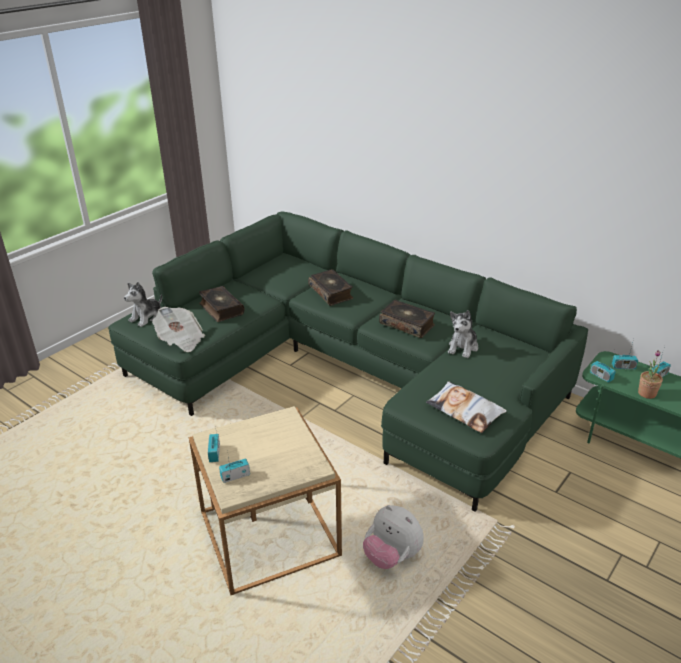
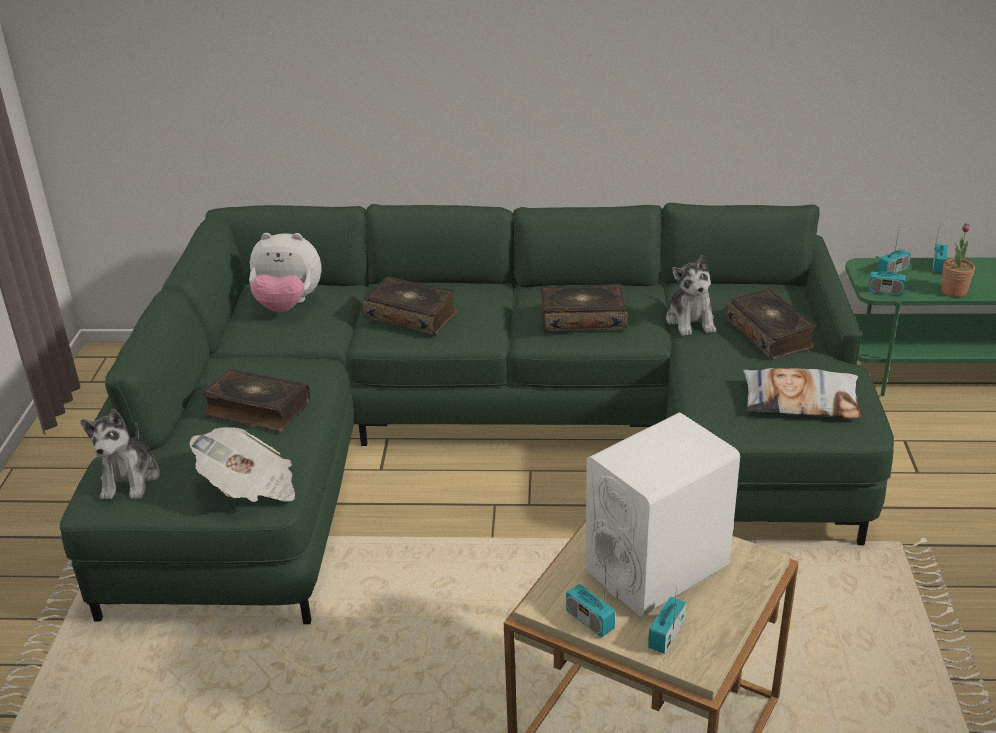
camera: 35 degrees left, 0 degrees up
plush toy [363,505,424,569] -> plush toy moved to [249,233,322,312]
none -> white speaker [586,413,740,616]
none -> book [724,289,816,360]

